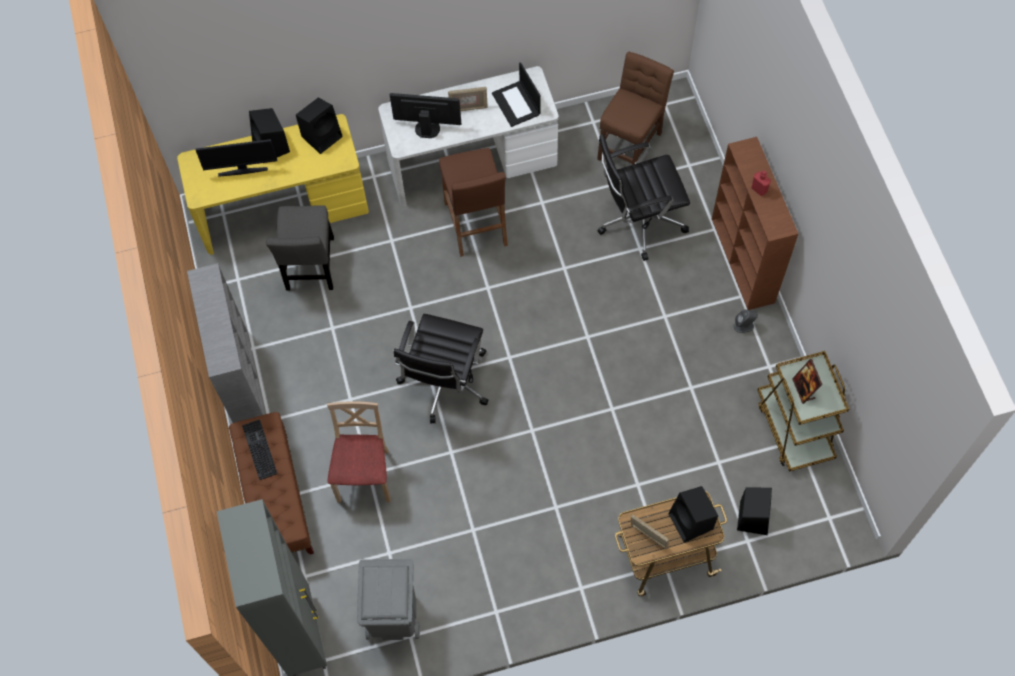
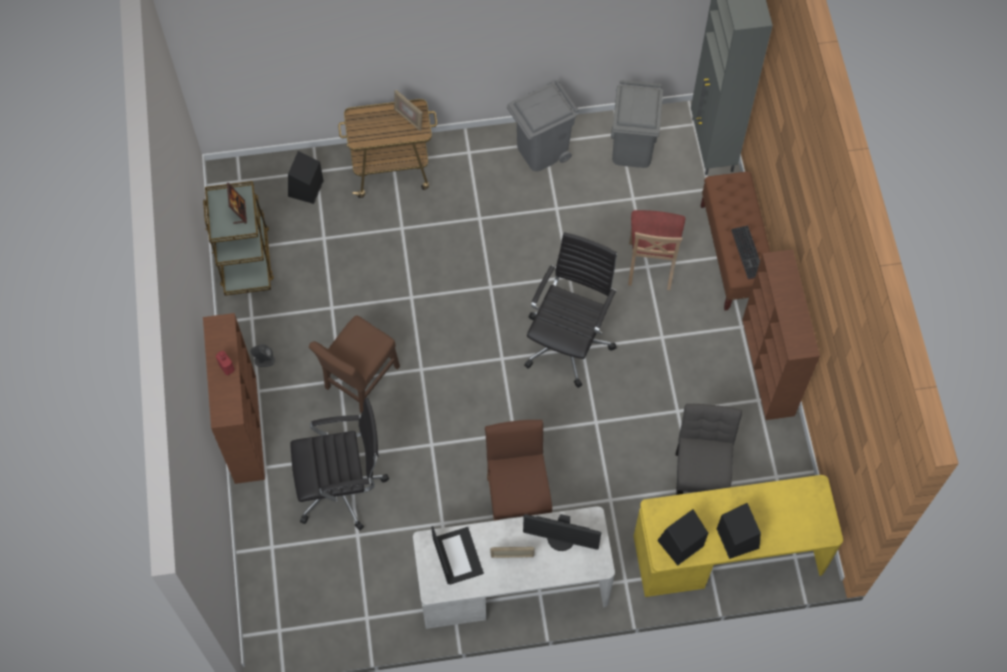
camera: 175 degrees left, 0 degrees up
grey bookcase [187,263,265,423] -> brown bookcase [742,249,820,420]
monitor [196,139,277,177] -> none
brown chair [597,52,674,165] -> brown chair moved to [309,315,400,413]
black speaker [668,486,718,543] -> none
none -> grey trash can [507,80,578,172]

